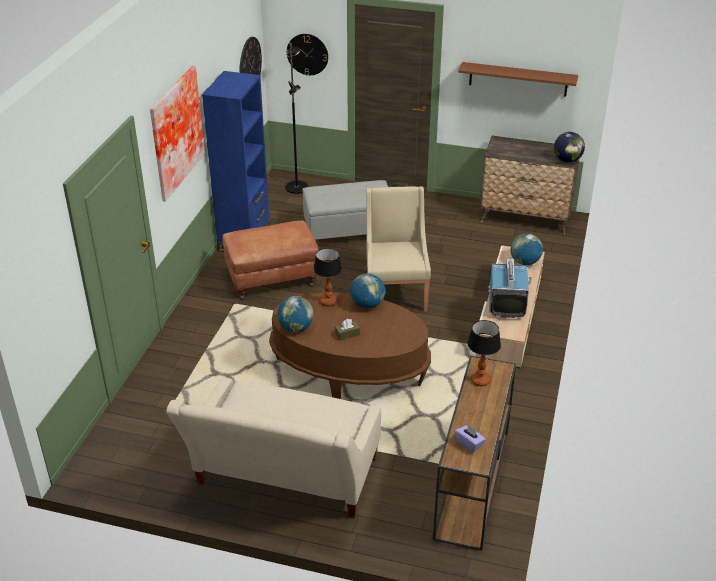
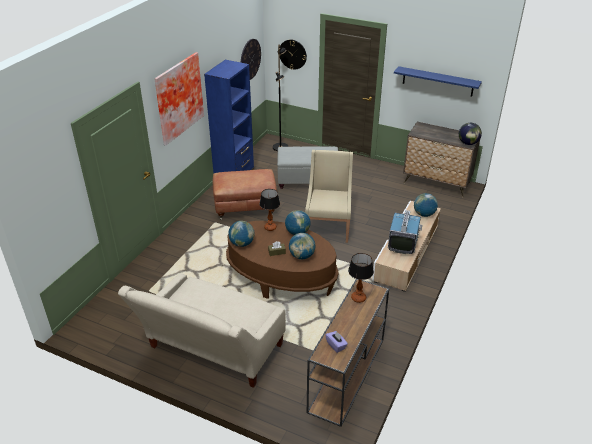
camera: 10 degrees right, 0 degrees up
brown shelf [458,62,578,96] -> blue shelf [394,66,482,97]
none -> globe [289,233,316,259]

